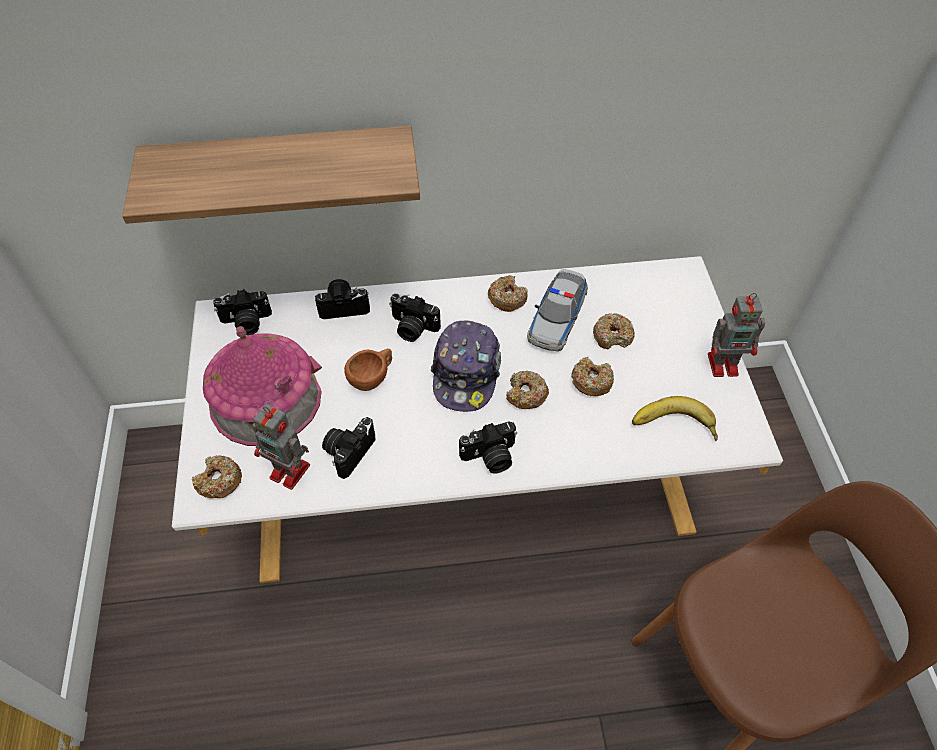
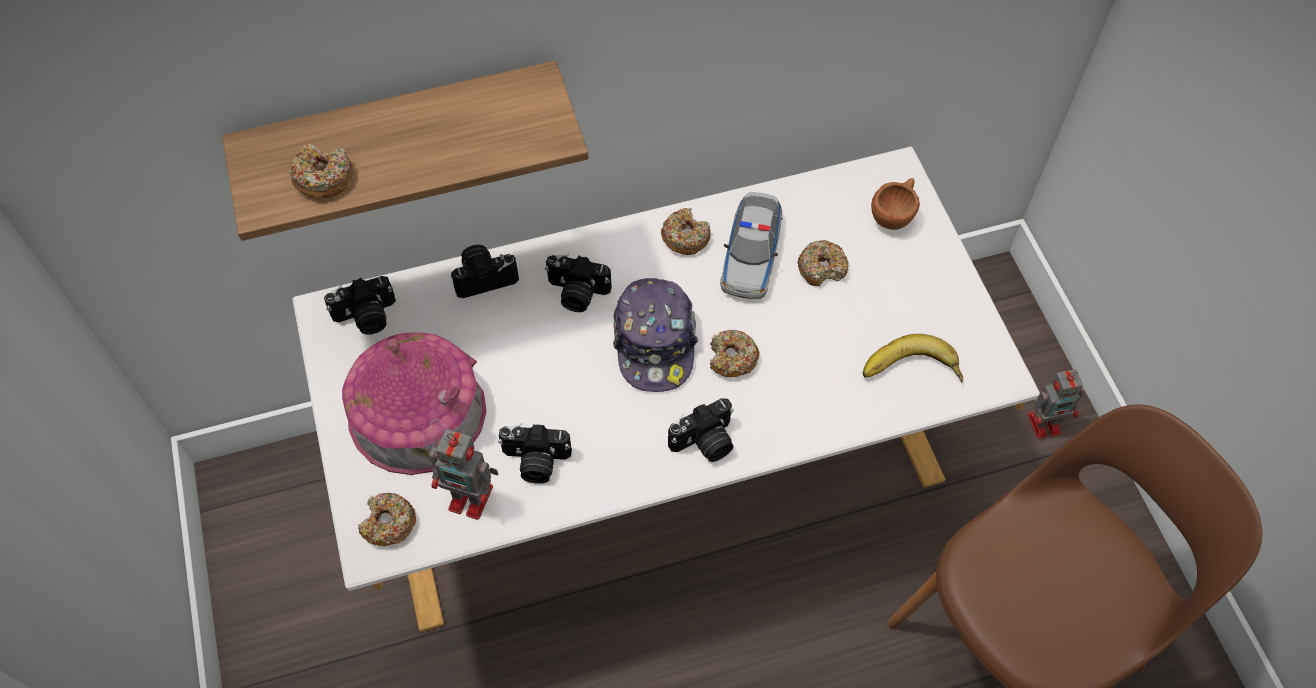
camera: 10 degrees left, 5 degrees up
camera [322,417,375,479] -> camera turned 105 degrees counterclockwise [498,423,572,484]
brown cup [344,349,392,391] -> brown cup moved to [871,178,920,230]
donut [572,357,614,396] -> donut moved to [289,143,353,198]
toy robot [708,293,765,377] -> toy robot moved to [1027,369,1085,439]

